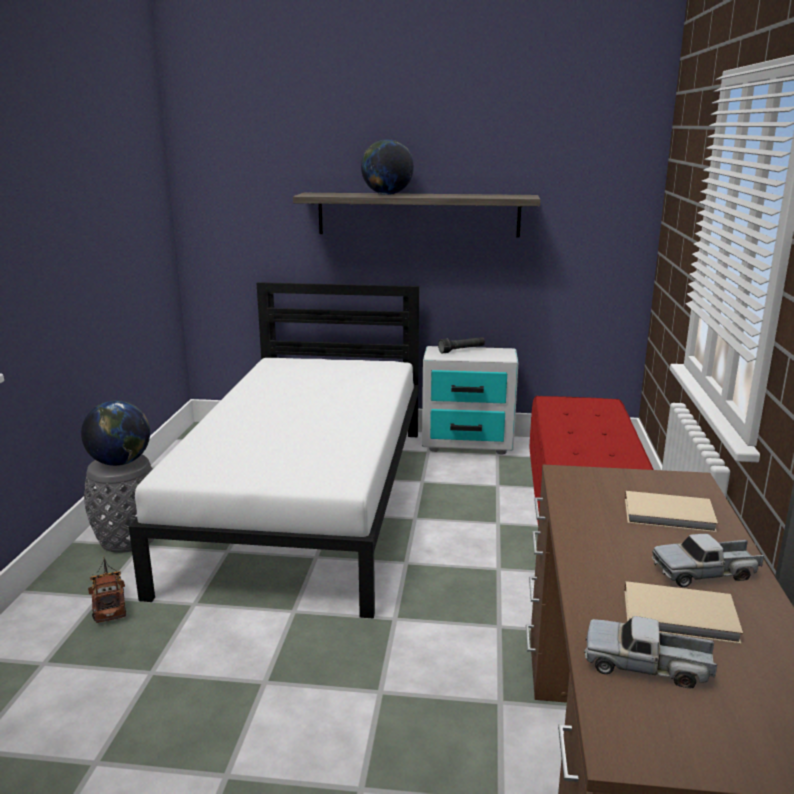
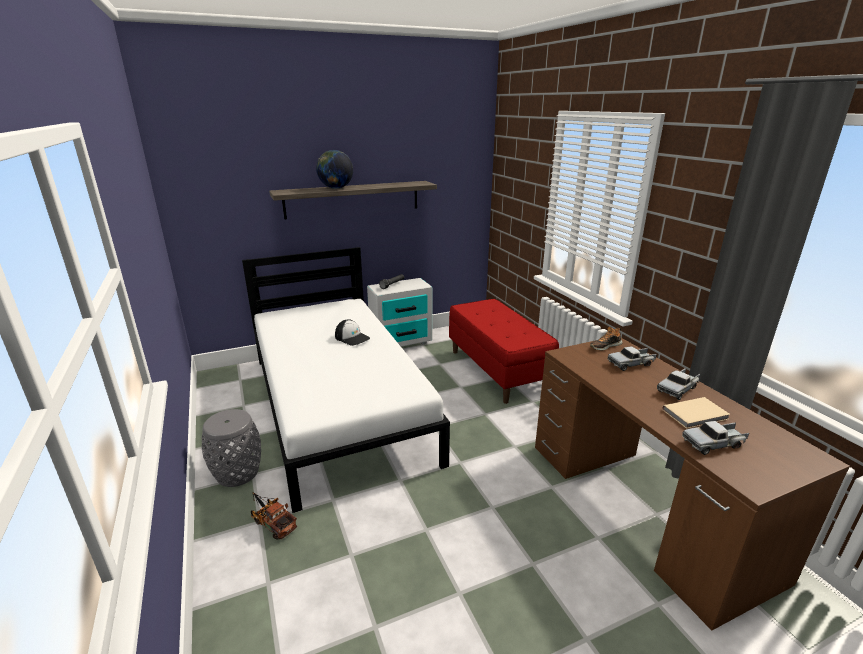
camera: 30 degrees left, 5 degrees up
globe [81,400,150,466] -> none
beige book [625,491,718,532] -> toy truck [608,346,657,371]
none -> cap [335,319,370,346]
none -> shoe [590,327,623,350]

